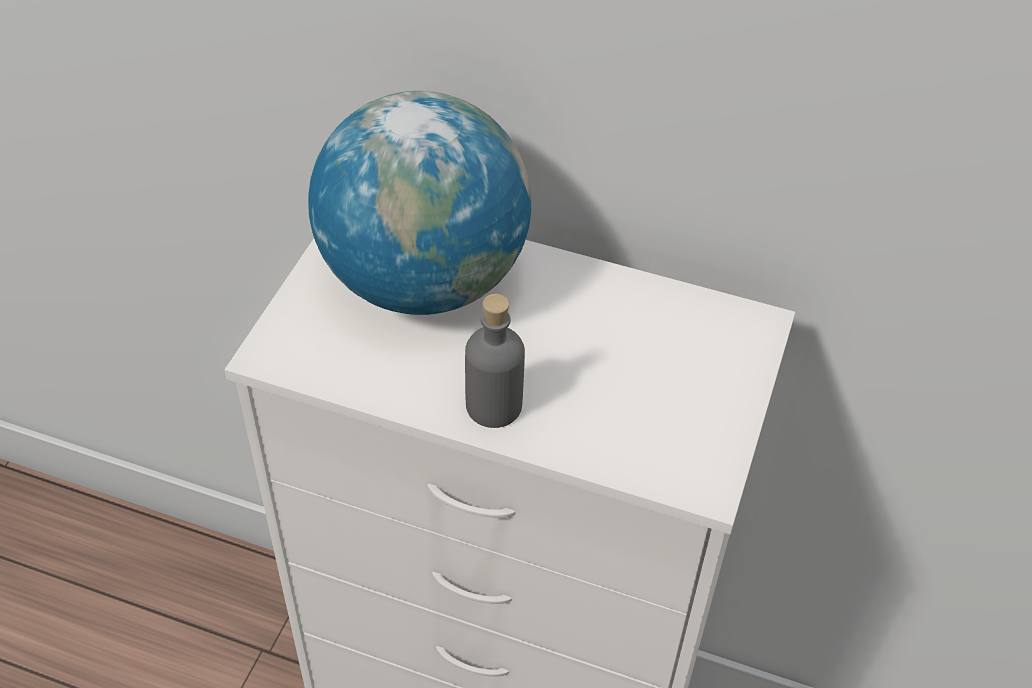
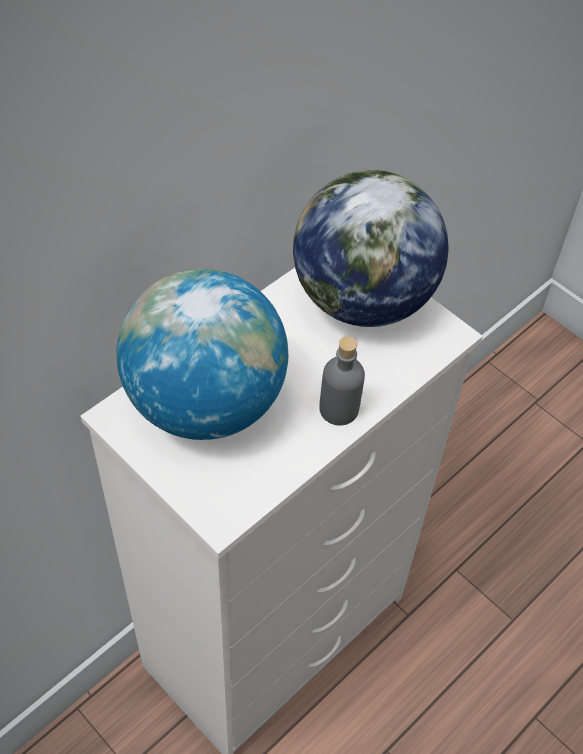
camera: 65 degrees left, 5 degrees up
none -> globe [293,170,449,327]

